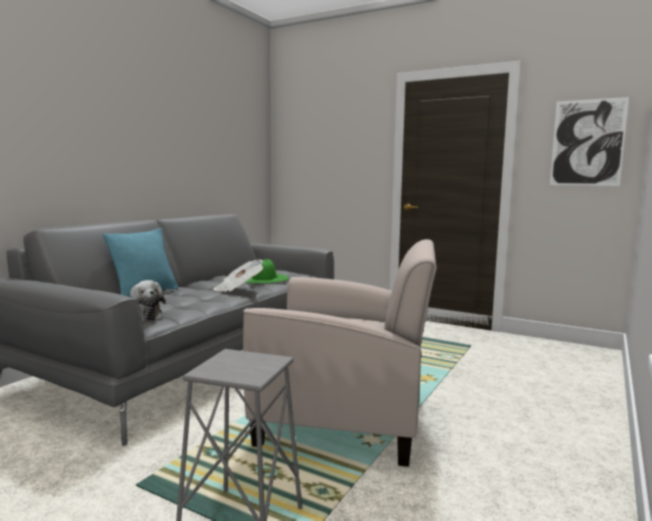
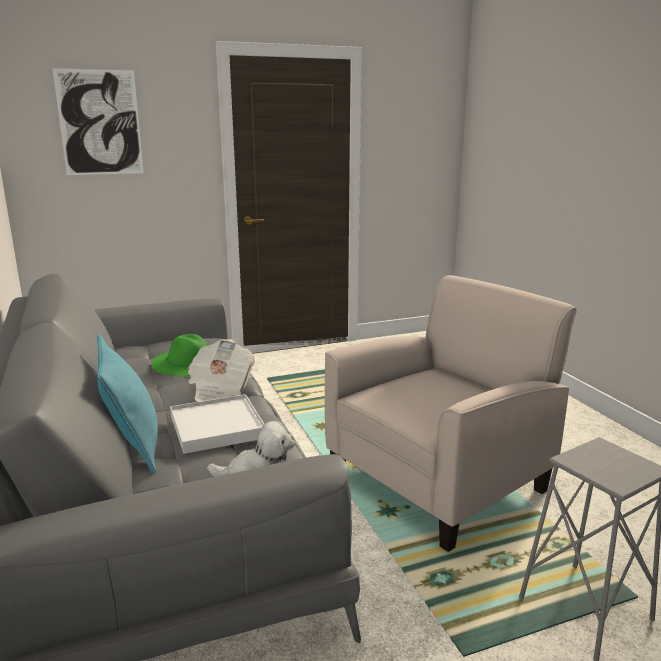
camera: 50 degrees left, 10 degrees up
picture [550,97,629,186] -> picture moved to [52,68,144,175]
none -> white tray [170,394,264,454]

